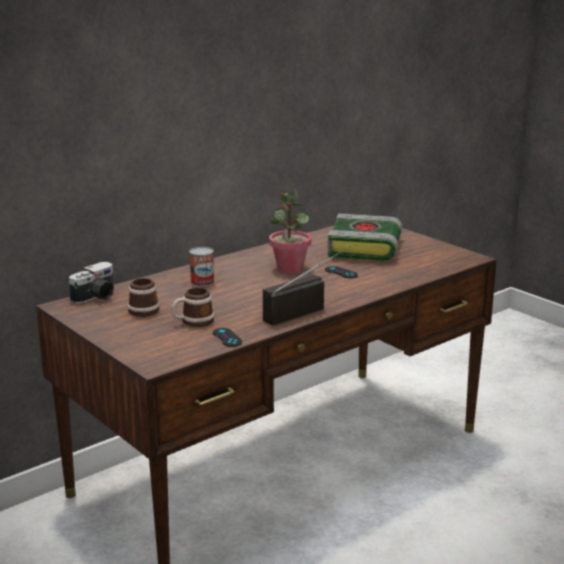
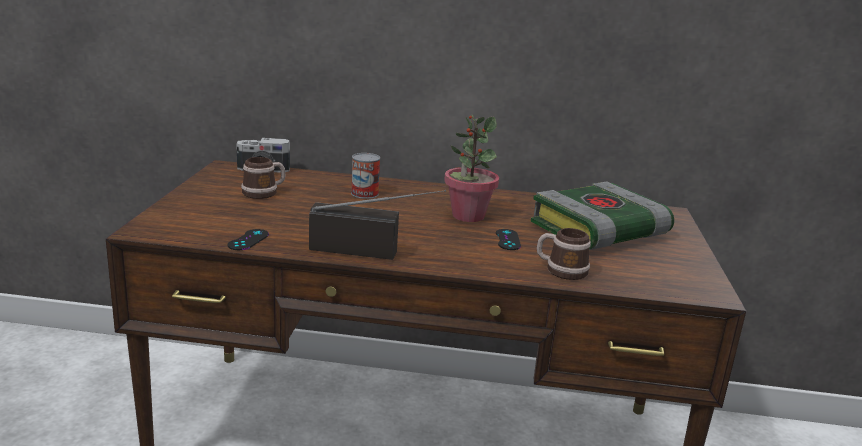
camera: 45 degrees right, 0 degrees up
mug [172,288,214,327] -> mug moved to [537,228,591,280]

